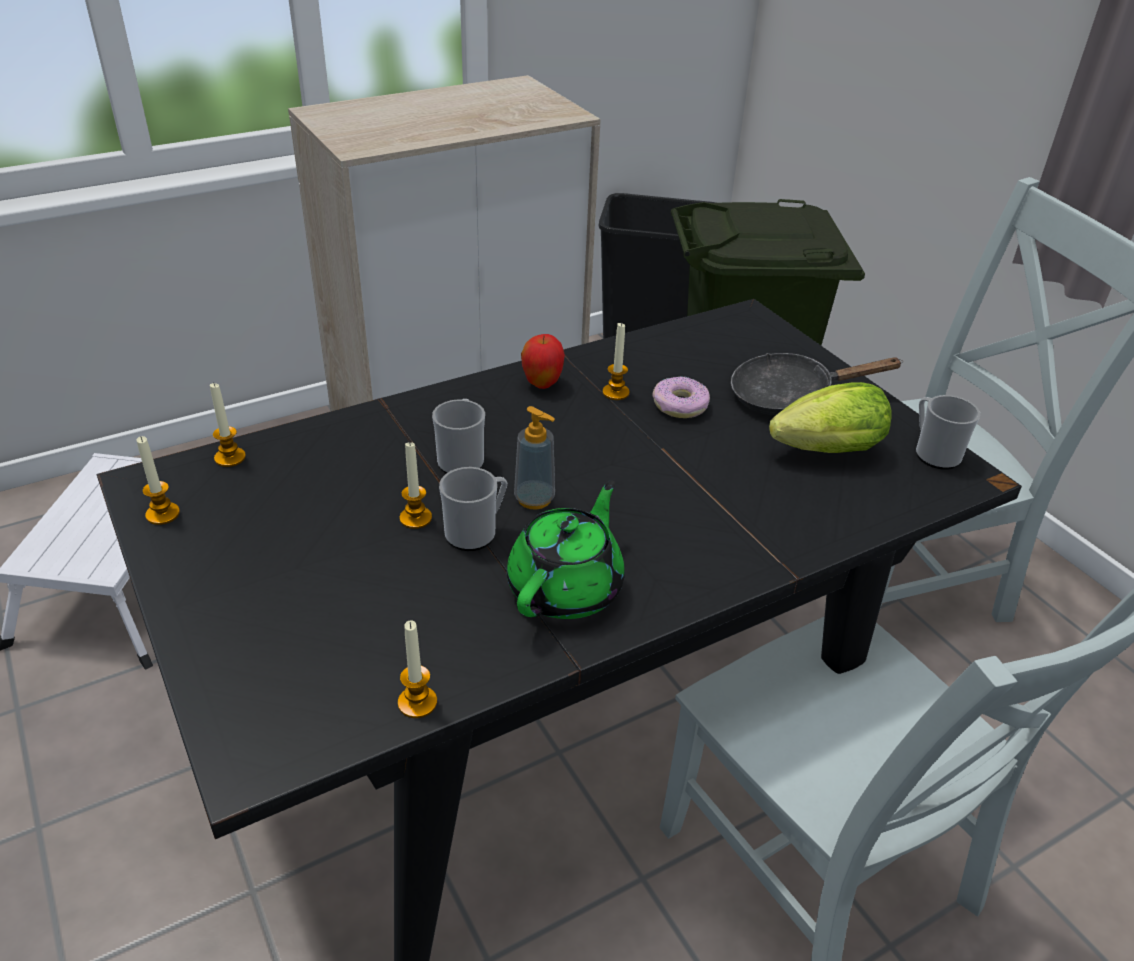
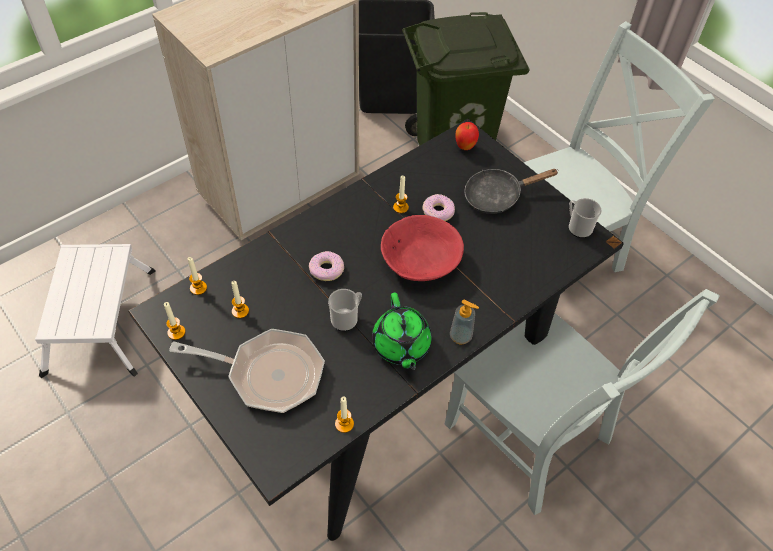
camera: 10 degrees left, 15 degrees up
candle [400,441,432,529] -> candle moved to [231,281,249,318]
mug [432,399,485,473] -> donut [309,251,344,281]
green teapot [507,480,625,619] -> green teapot turned 150 degrees clockwise [372,293,432,370]
soap dispenser [514,406,555,510] -> soap dispenser moved to [450,300,479,345]
apple [521,334,565,389] -> apple moved to [456,122,479,150]
lettuce [769,382,891,453] -> none
none -> frying pan [169,329,325,413]
none -> red bowl [381,215,464,281]

